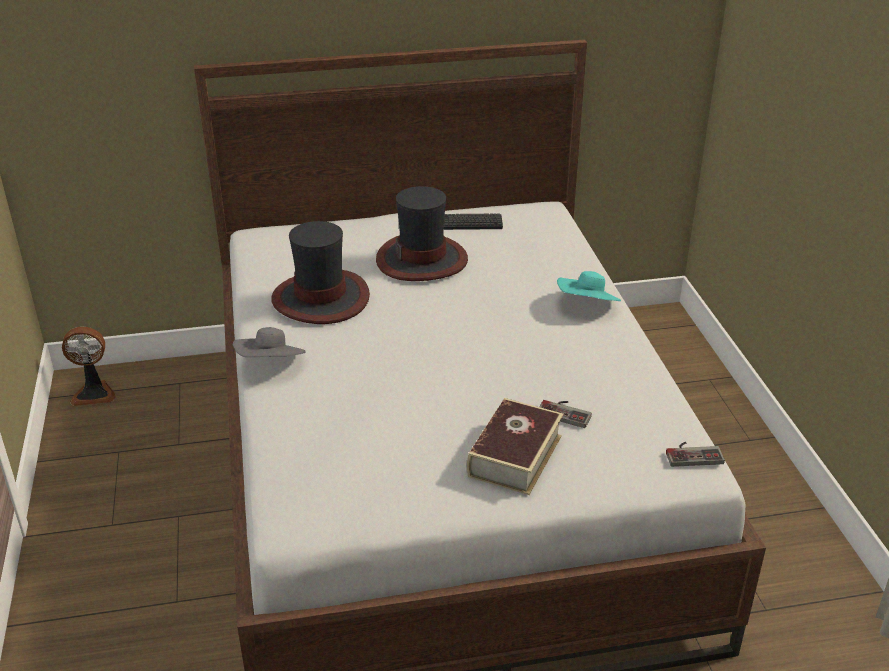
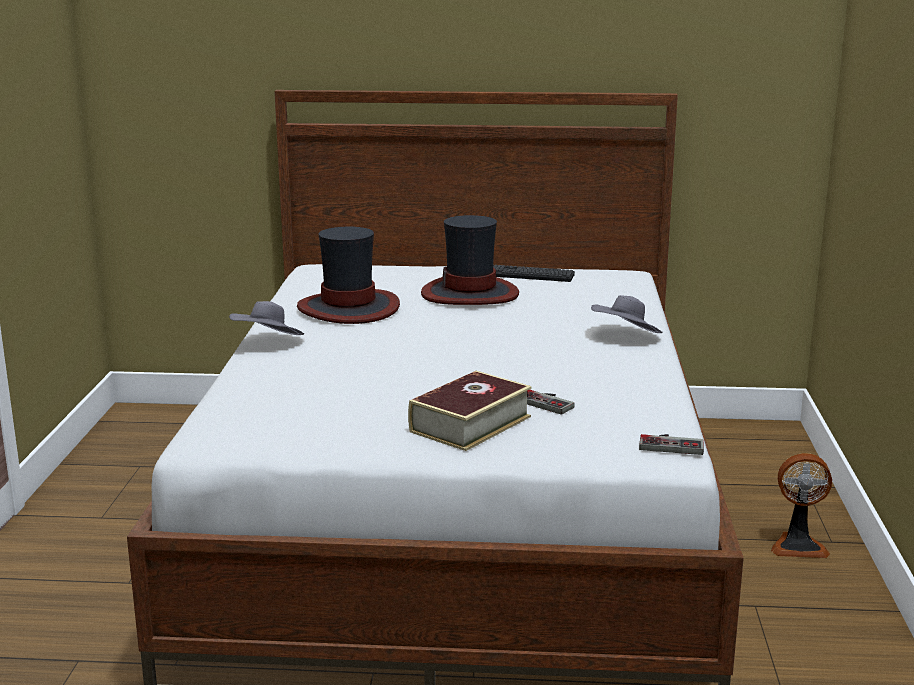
camera: 15 degrees right, 15 degrees down
fan [62,327,116,406] -> fan moved to [771,453,832,558]
turquoise hat [557,271,621,301] -> grey hat [591,295,662,333]

